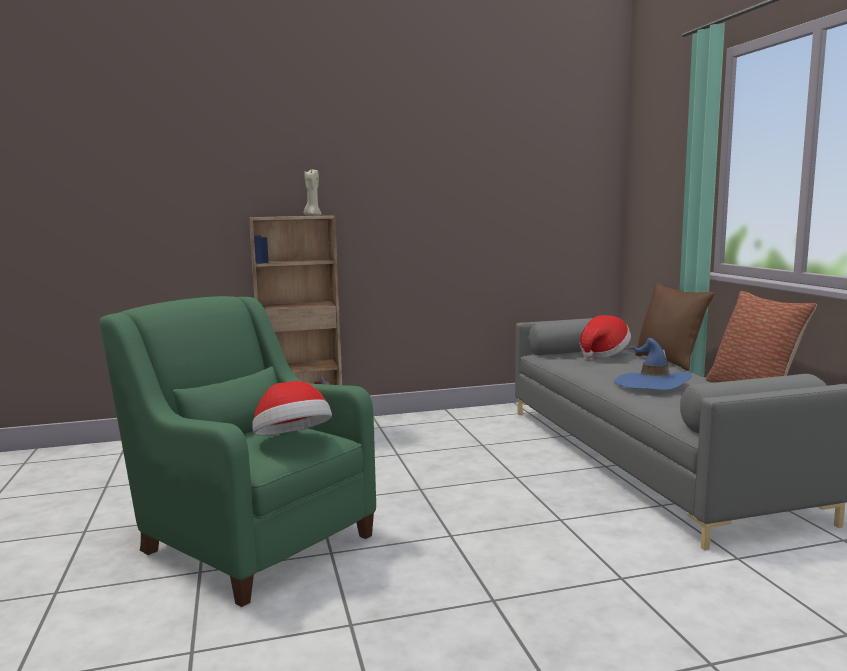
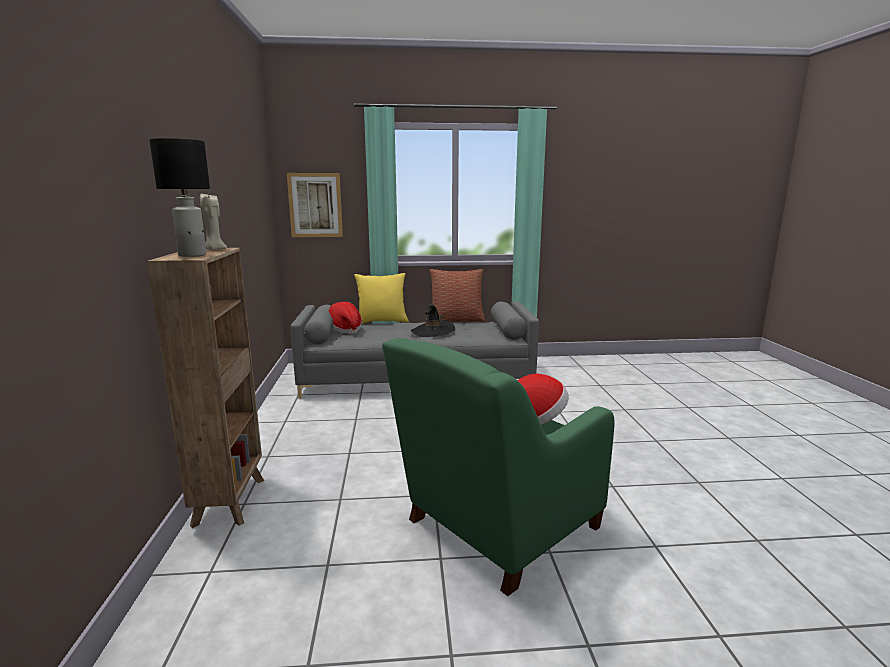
camera: 80 degrees left, 5 degrees up
blue hat [614,338,692,390] -> black hat [411,304,455,337]
brown pillow [635,283,715,371] -> yellow pillow [354,273,409,324]
none -> black table lamp [150,138,210,257]
none -> picture [287,173,343,237]

